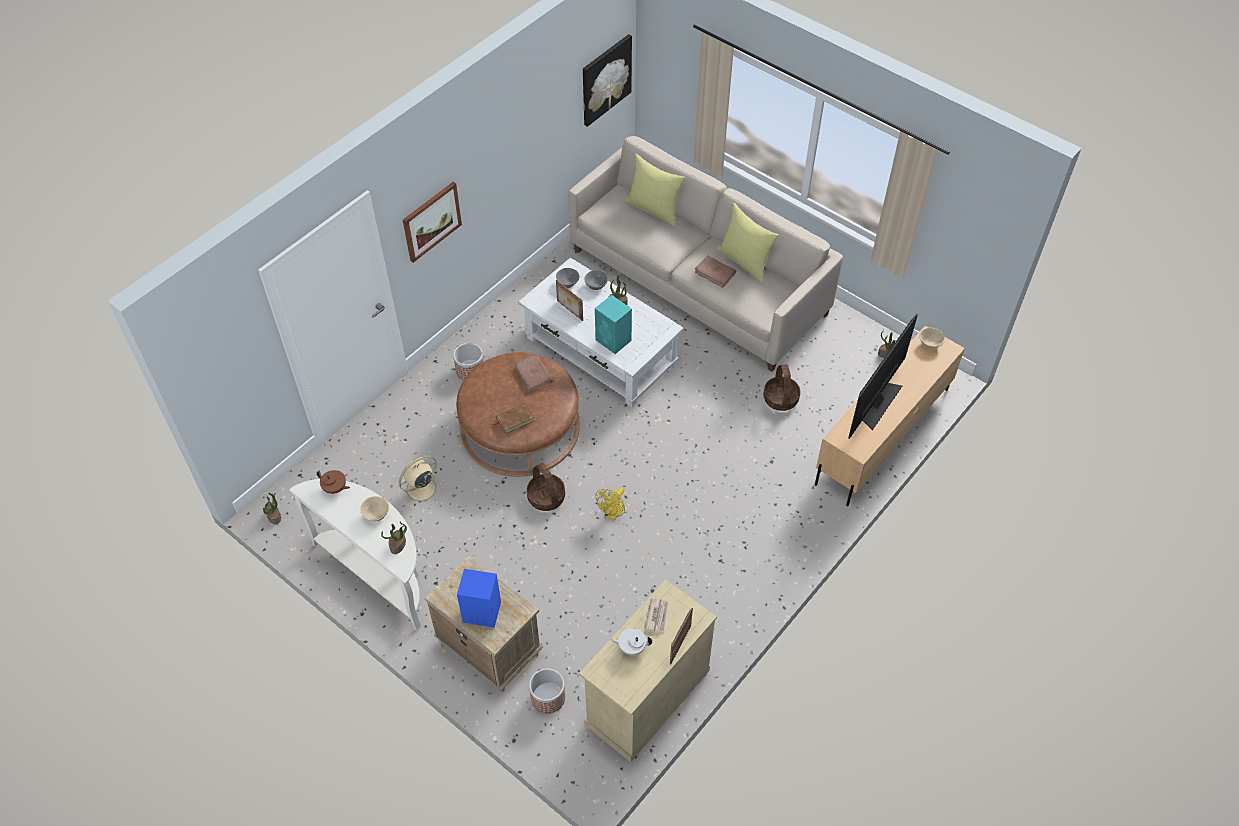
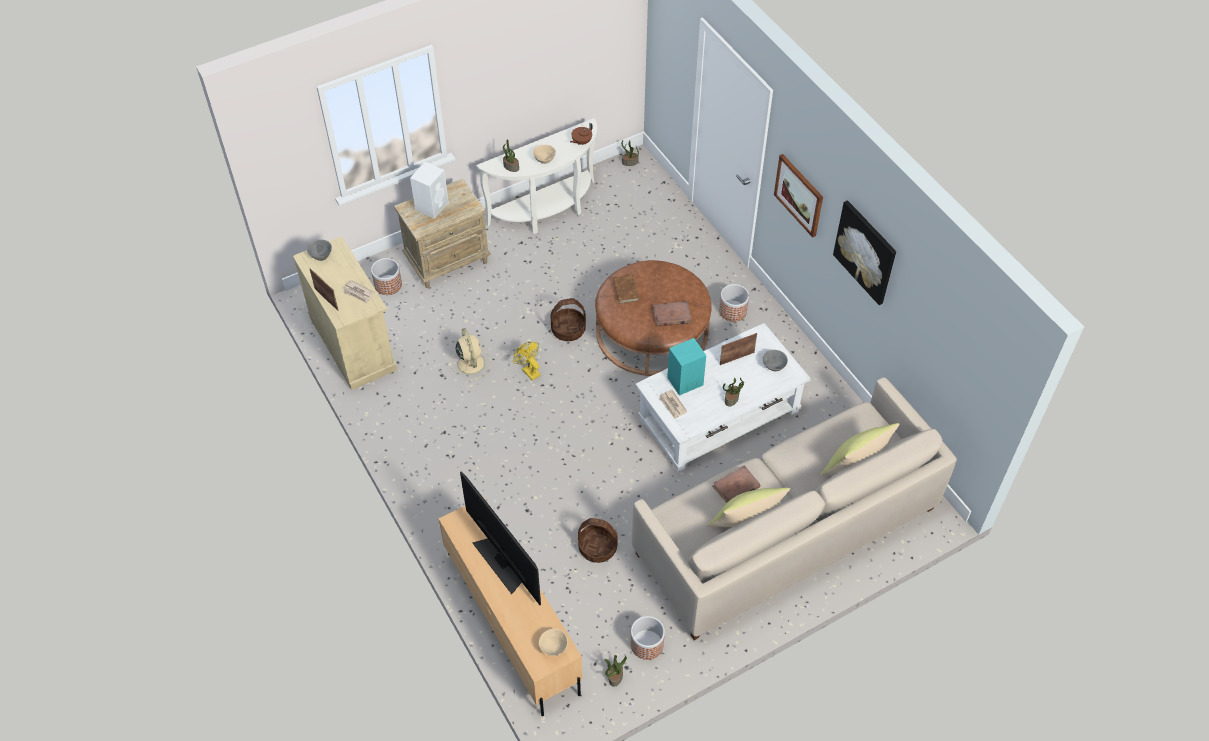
camera: 110 degrees right, 0 degrees up
beige fan [399,455,444,509] -> beige fan moved to [450,328,491,381]
blue speaker [457,569,501,628] -> white speaker [410,162,449,218]
picture [583,34,632,127] -> picture moved to [833,200,896,305]
grey bowl [584,270,608,290] -> grey bowl moved to [307,240,332,261]
white teapot [610,628,652,655] -> none
none -> planter [630,616,665,660]
none -> newspaper [659,390,687,419]

